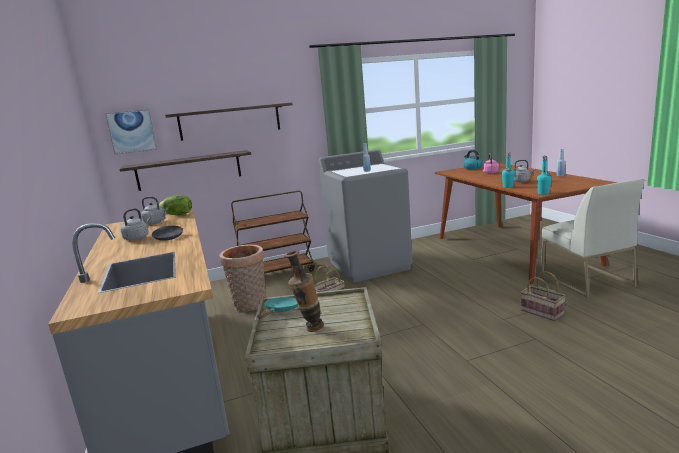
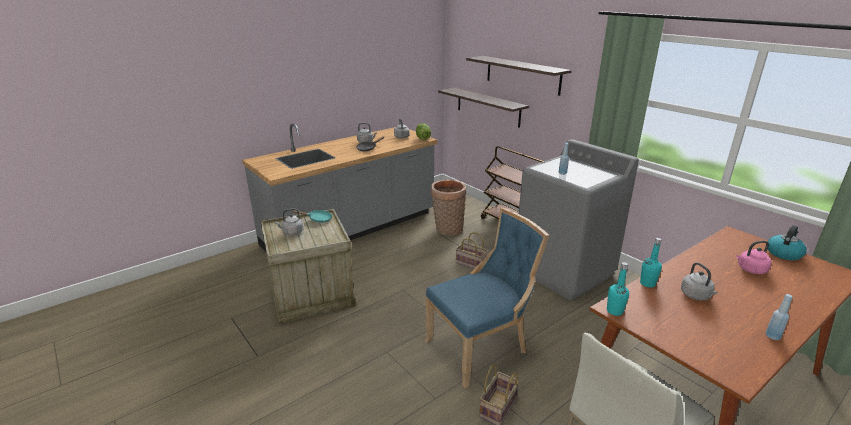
camera: 70 degrees right, 10 degrees up
picture [105,109,157,155] -> none
vase [284,250,324,332] -> grey kettle [275,209,304,235]
none -> blue chair [425,208,549,388]

